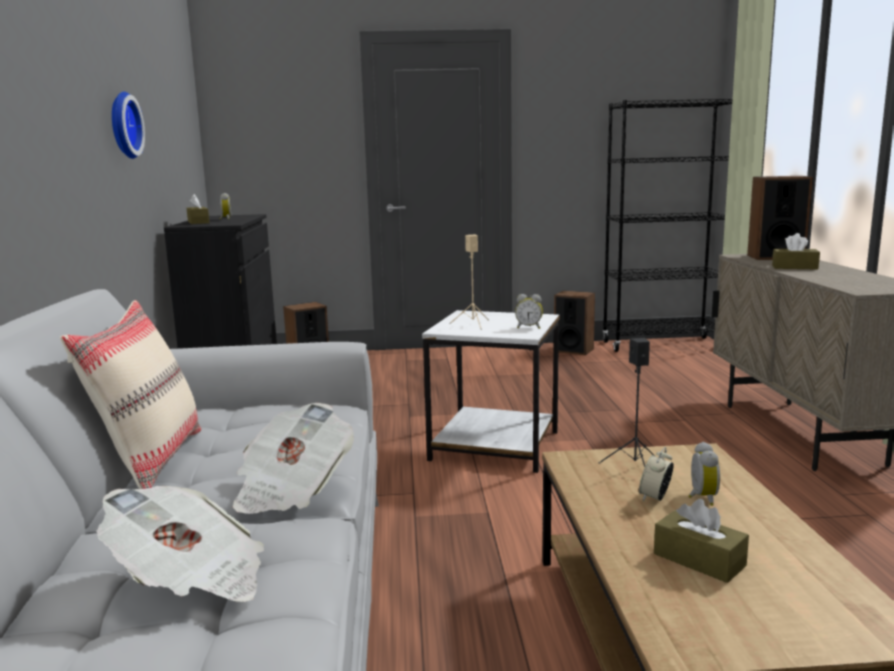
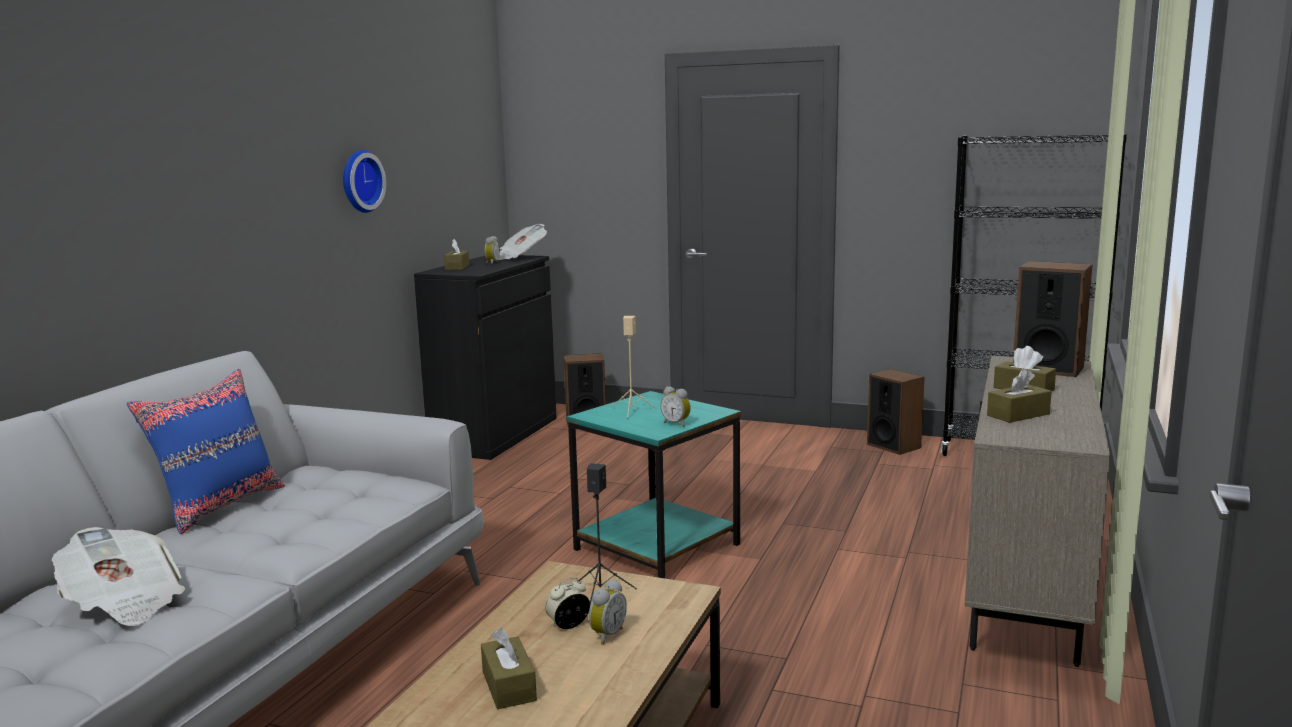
camera: 25 degrees right, 0 degrees up
beige pillow [60,300,201,489] -> blue pillow [127,369,285,534]
newspaper [232,403,354,514] -> newspaper moved to [498,224,547,260]
white side table [422,310,559,473] -> turquoise side table [567,391,741,578]
none -> brown tissue box [987,369,1052,423]

